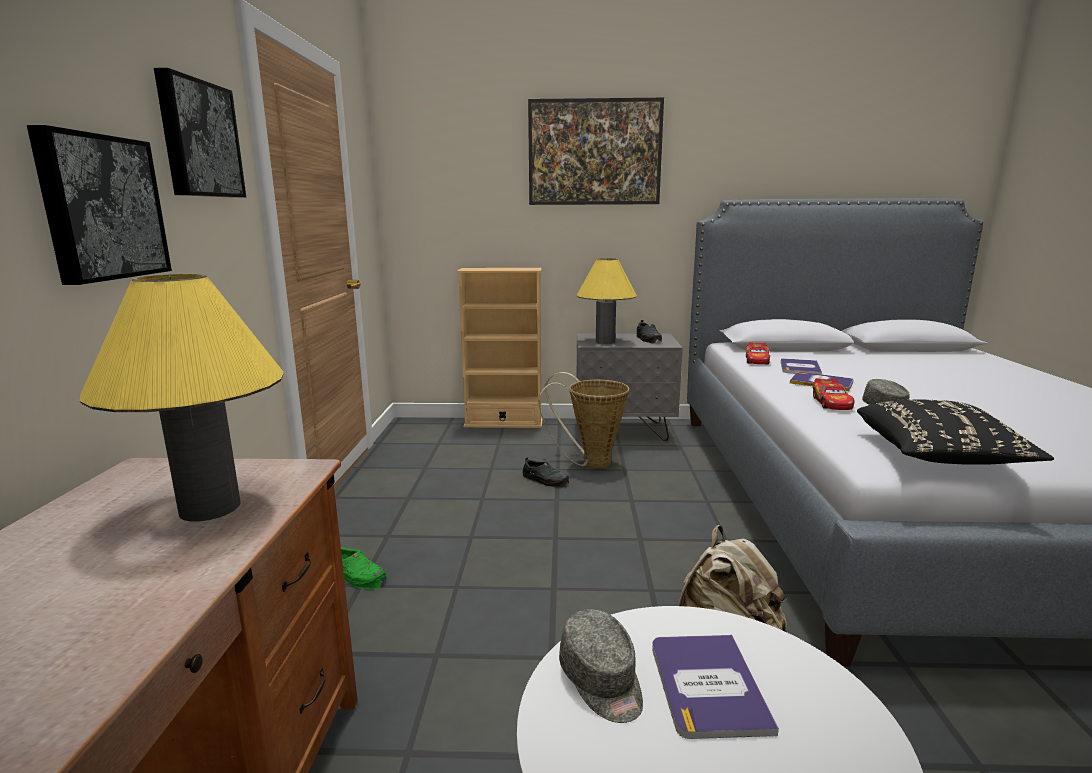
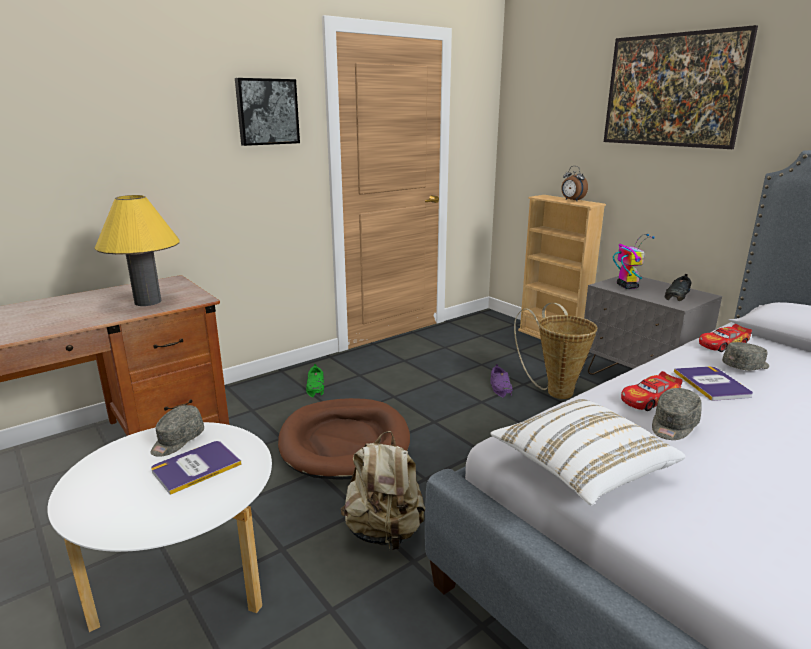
camera: 50 degrees right, 5 degrees up
picture [27,125,172,285] -> none
black shoe [522,457,569,488] -> purple shoe [490,364,512,398]
yellow table lamp [576,258,637,344] -> toy robot [613,234,655,289]
book [781,358,822,375] -> grey cap [722,342,769,370]
black pillow [857,399,1054,465] -> white pillow [491,399,685,506]
none -> brown dog bed [278,398,410,480]
none -> alarm clock [561,166,588,201]

